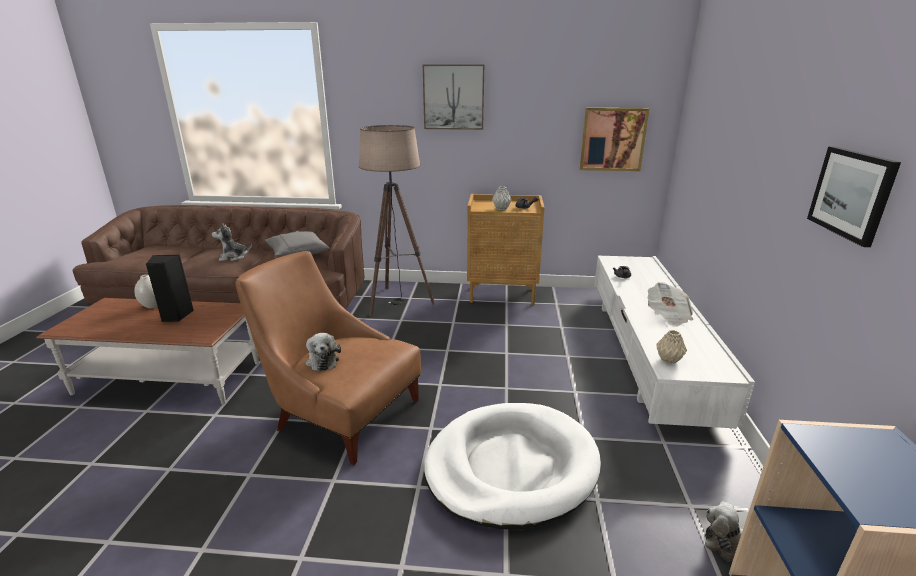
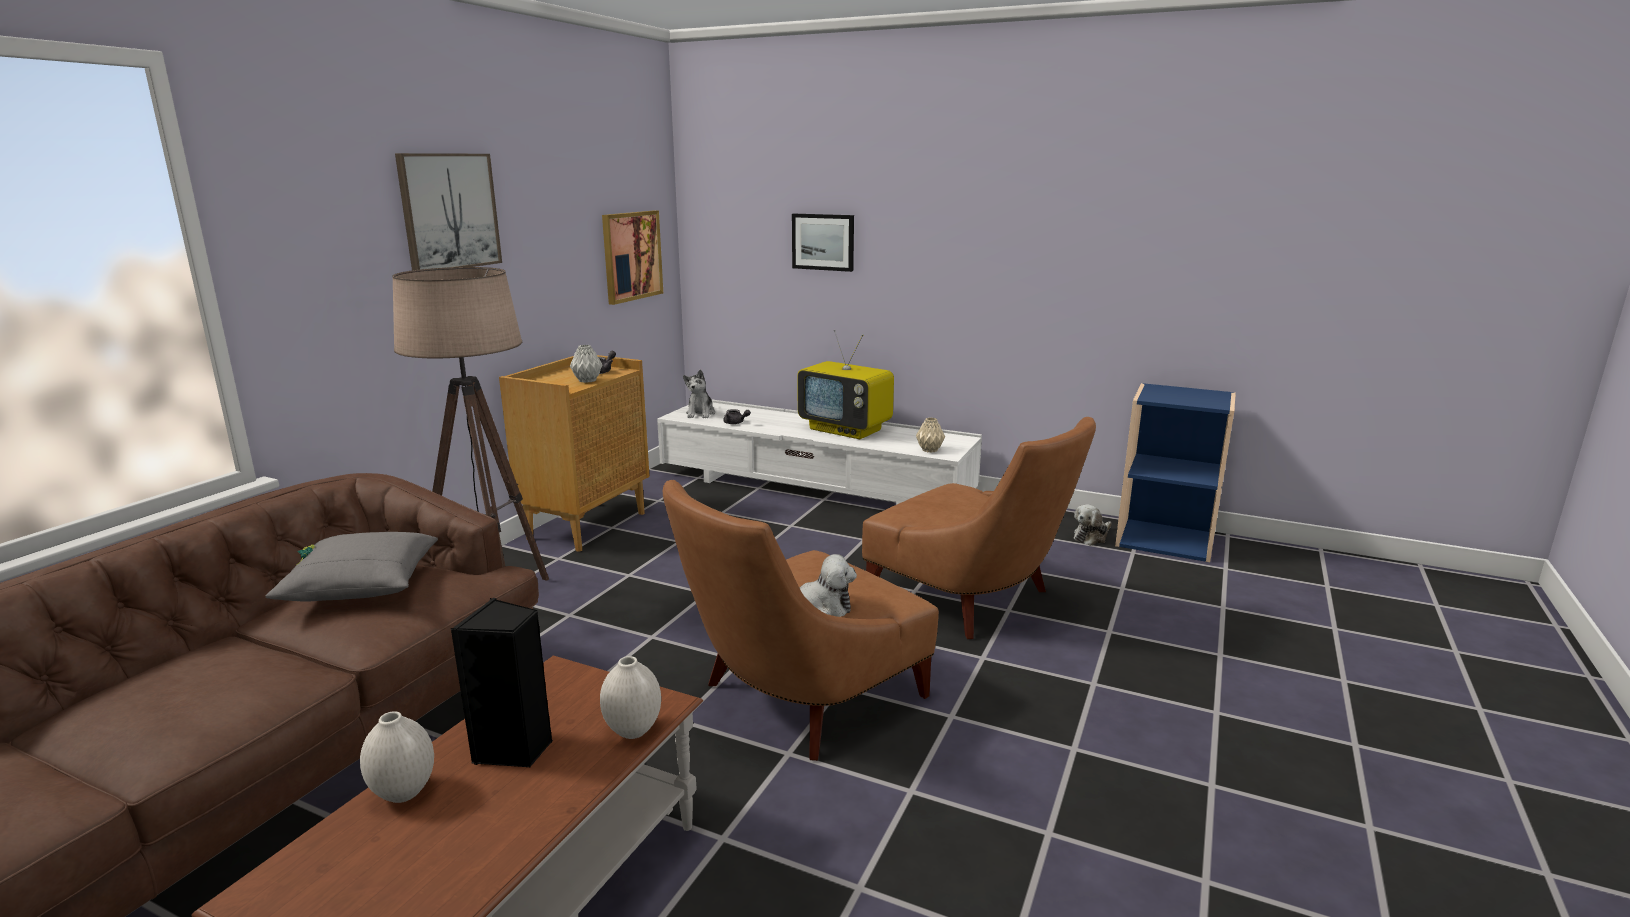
camera: 70 degrees left, 5 degrees down
plush toy [211,223,252,261] -> plush toy moved to [683,369,715,418]
white dog bed [424,403,601,529] -> brown armchair [862,417,1096,639]
newspaper [648,282,693,327] -> television [797,330,894,439]
picture [807,146,901,247] -> picture moved to [792,214,854,272]
none -> white vase [600,656,661,739]

